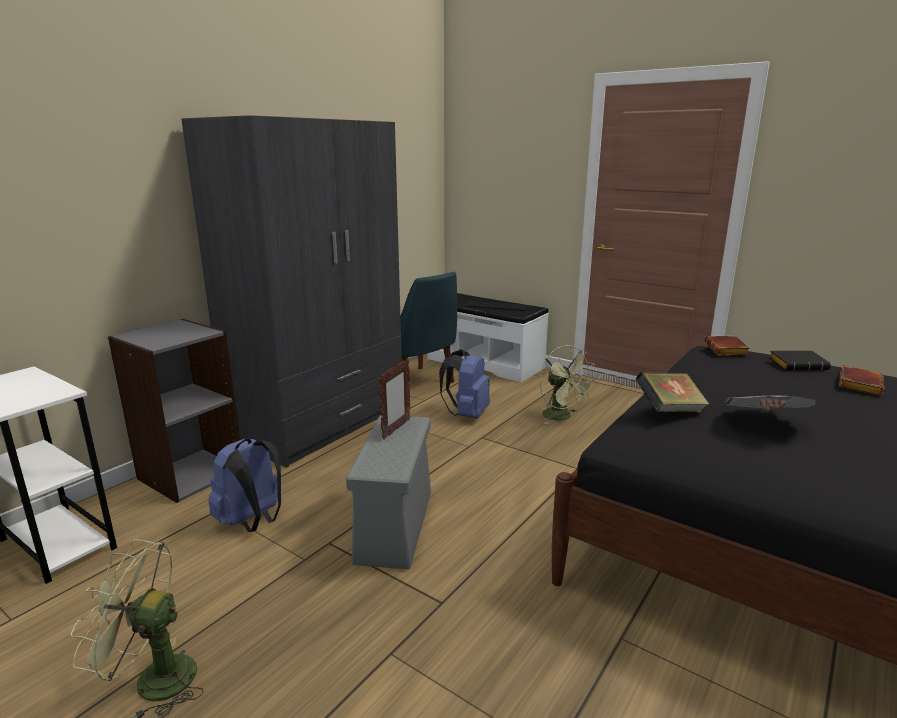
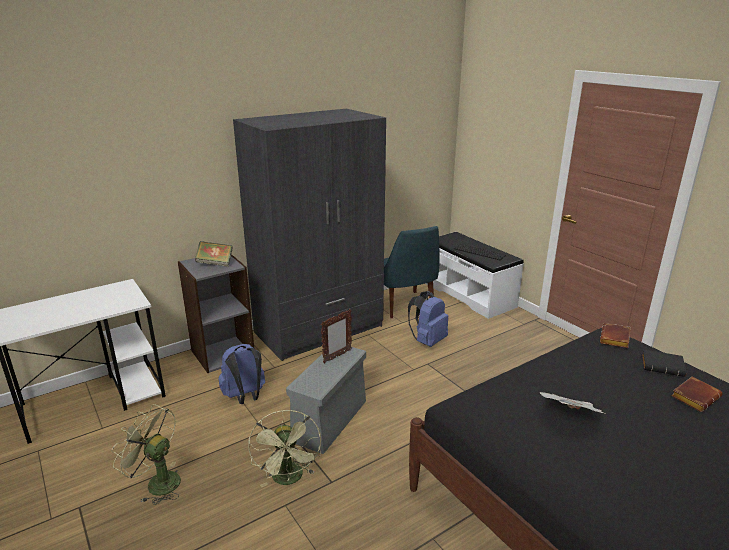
camera: 20 degrees right, 5 degrees up
green fan [540,345,596,424] -> green fan moved to [248,410,321,488]
book [636,372,709,412] -> book moved to [195,241,232,267]

